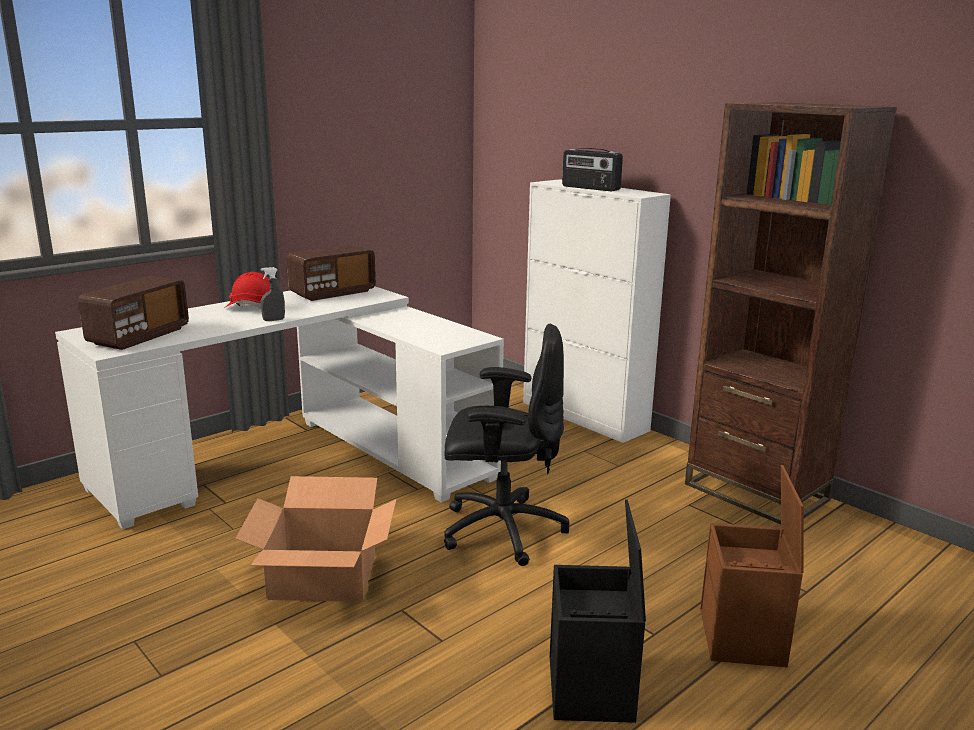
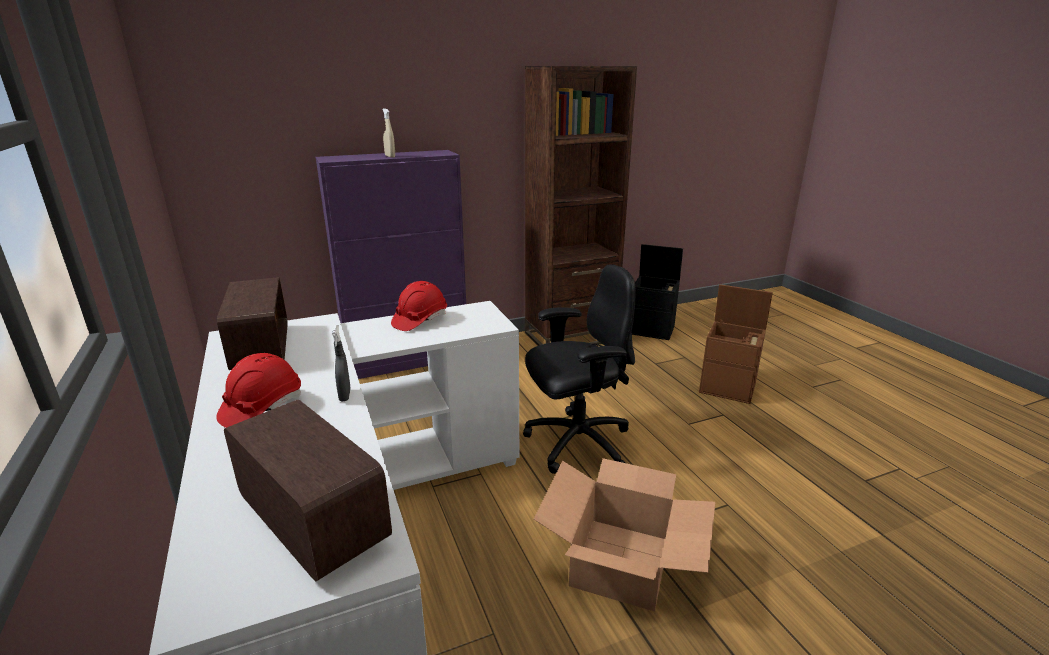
camera: 70 degrees left, 5 degrees up
black office chair [444,324,569,566] -> black office chair turned 45 degrees clockwise [523,264,636,474]
white cabinet [523,179,671,443] -> purple cabinet [316,150,466,379]
black storage box [550,500,646,723] -> black storage box moved to [632,244,683,340]
radio [562,148,623,192] -> beige spray bottle [382,108,395,158]
none -> red hard hat [391,281,447,331]

